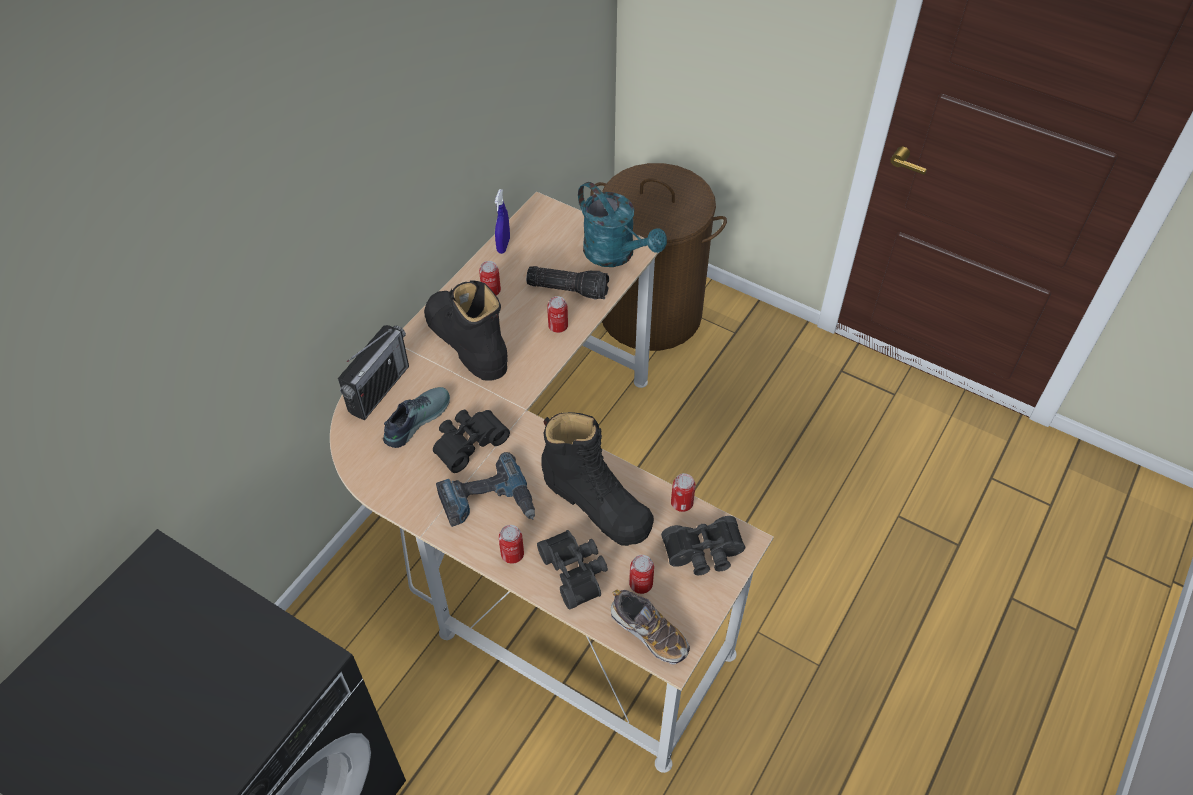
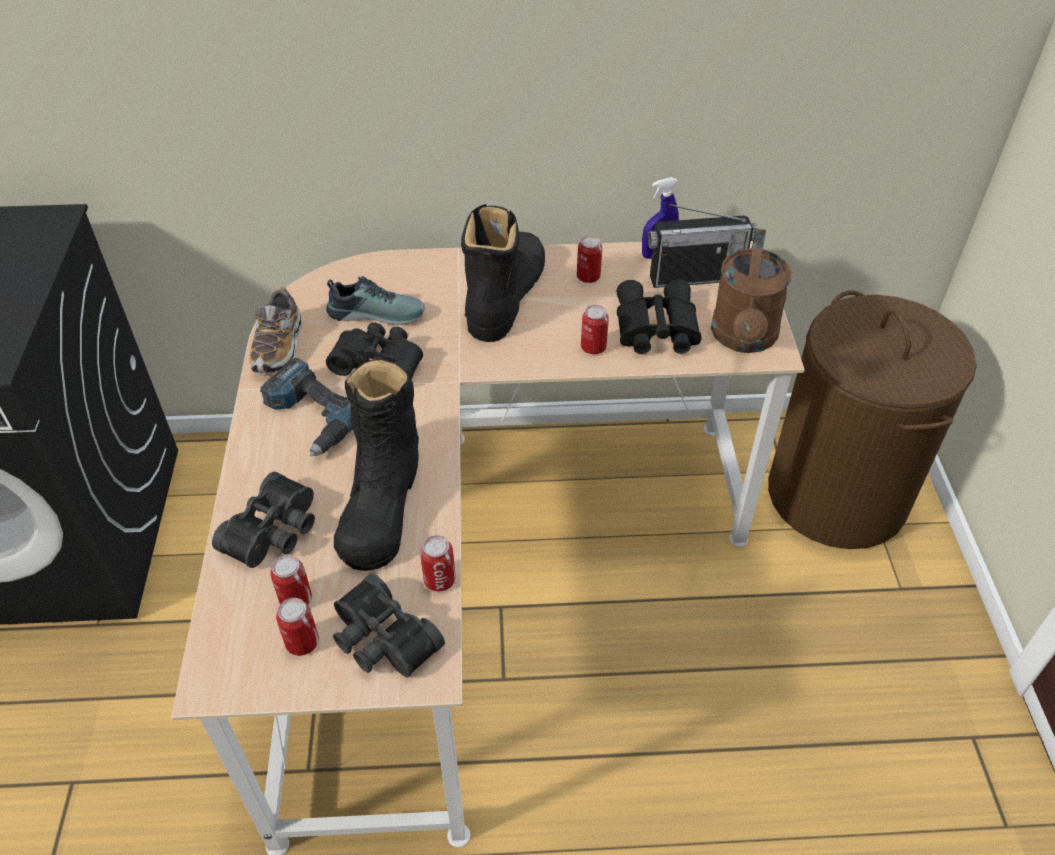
camera: 55 degrees right, 5 degrees down
radio [338,325,409,421] -> radio moved to [648,204,758,288]
can [499,525,524,564] -> can moved to [276,598,319,656]
flashlight [526,266,609,300] -> black binoculars [616,279,702,354]
turquoise watering can [578,182,667,267] -> brown watering can [711,229,791,353]
shoe [611,590,690,665] -> shoe moved to [249,287,302,374]

